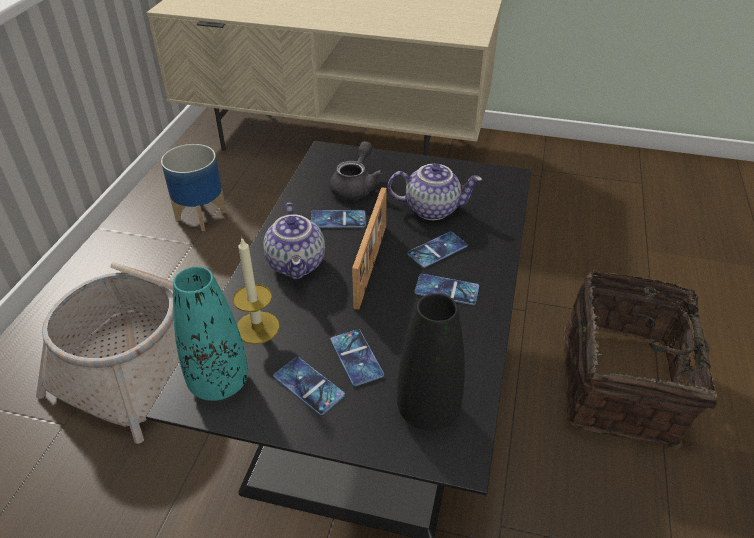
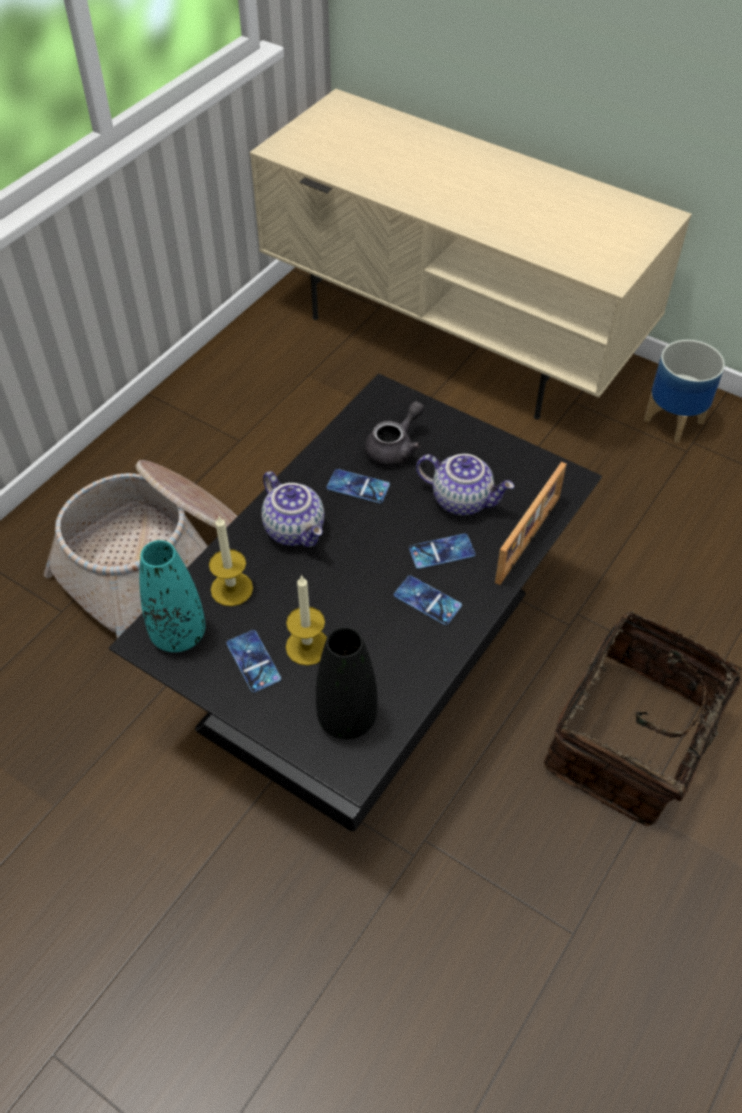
camera: 20 degrees right, 10 degrees up
planter [161,144,227,231] -> planter moved to [644,340,725,442]
teapot [263,203,325,280] -> teapot turned 45 degrees counterclockwise [261,471,324,547]
phone [330,329,384,386] -> candle [286,575,327,666]
picture frame [352,187,387,309] -> picture frame moved to [495,462,567,585]

